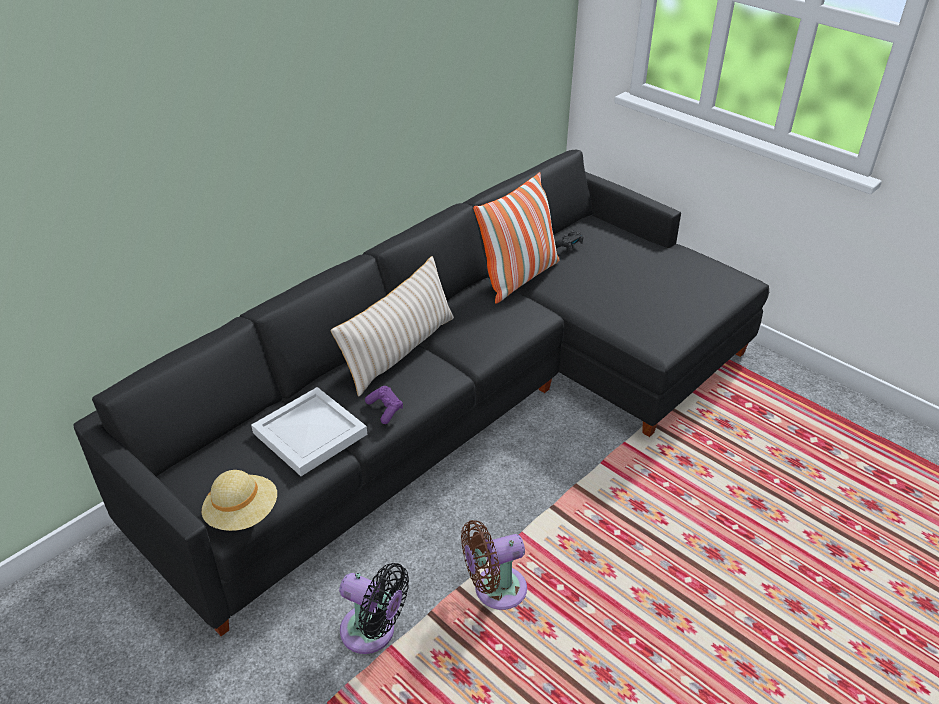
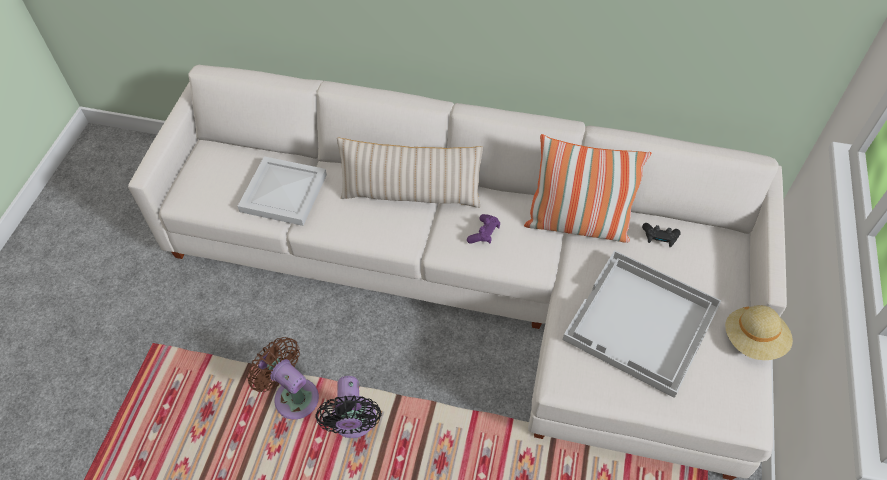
camera: 60 degrees right, 15 degrees up
black sofa [74,150,769,636] -> white sofa [128,65,787,480]
beige hat [201,470,277,531] -> beige hat moved to [725,305,793,360]
black fan [339,563,409,654] -> black fan moved to [315,376,382,438]
purple game controller [365,386,403,424] -> purple game controller moved to [467,214,500,244]
none -> white tray [563,250,721,398]

